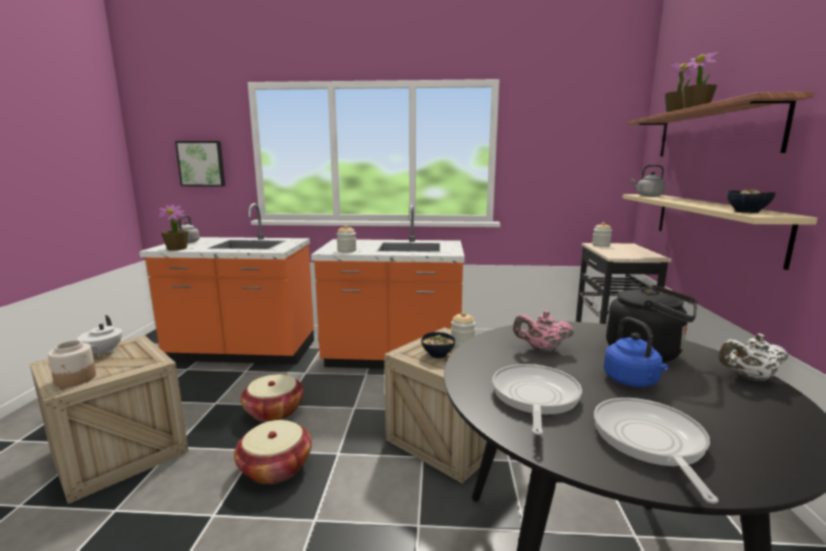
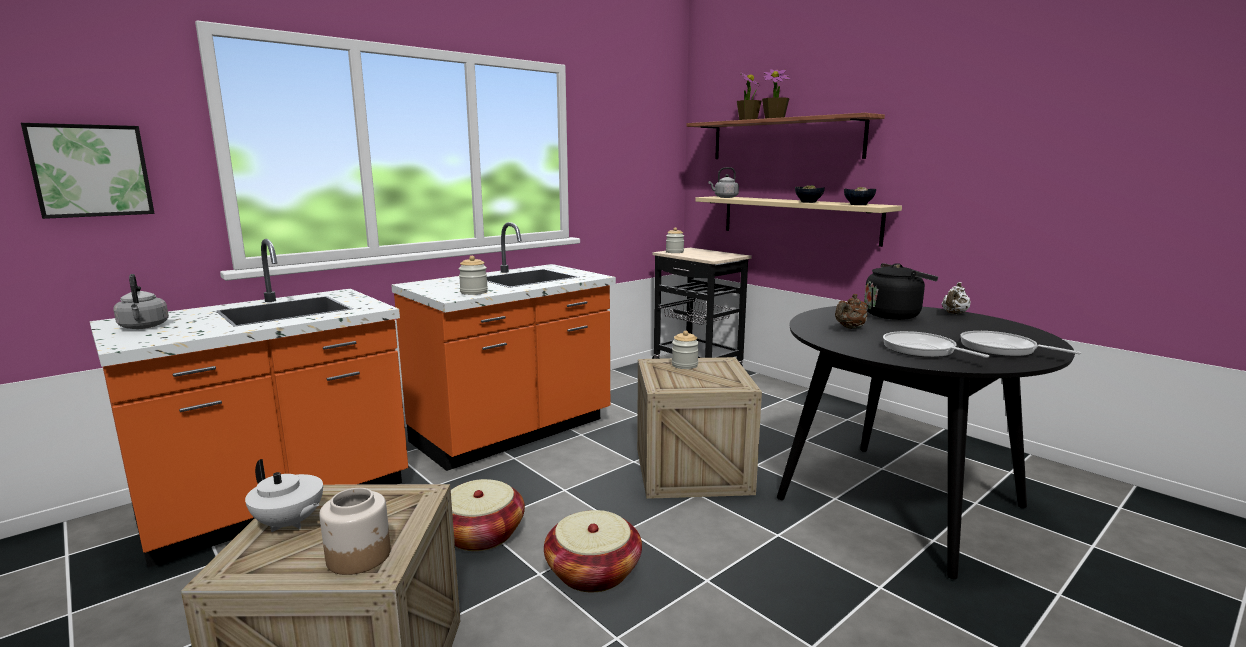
camera: 45 degrees left, 0 degrees up
potted plant [159,205,189,250] -> none
bowl [421,332,455,358] -> bowl moved to [795,185,825,203]
pink teapot [513,310,574,352] -> brown teapot [835,294,868,329]
blue kettle [604,317,669,387] -> none

